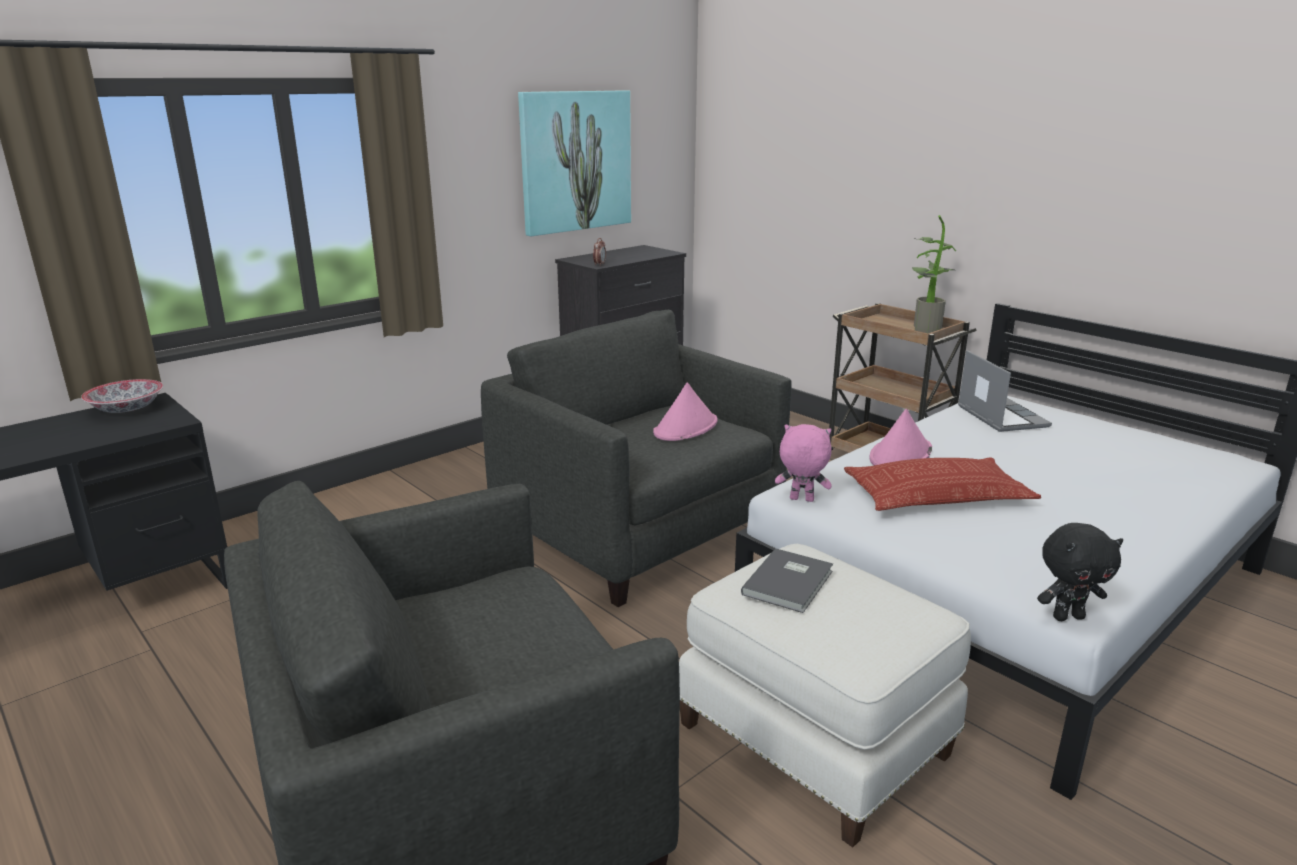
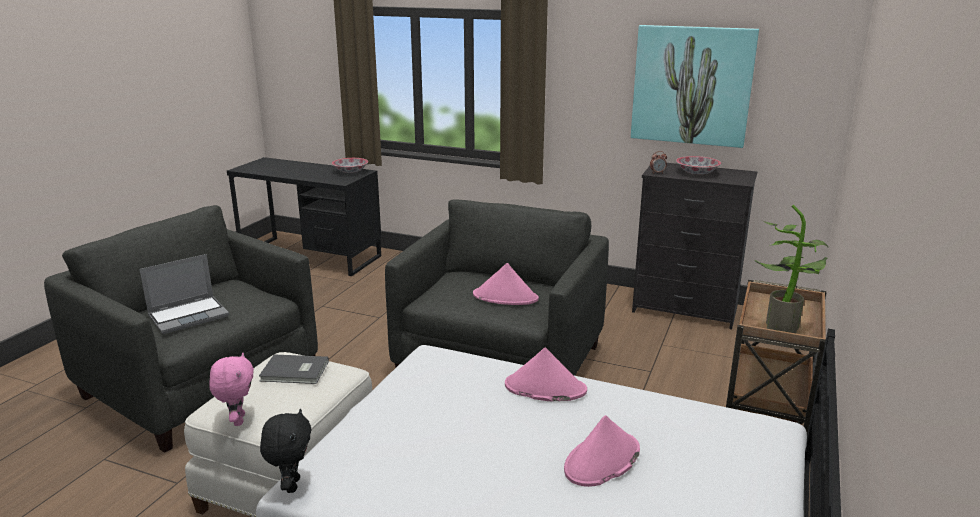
camera: 65 degrees right, 0 degrees up
pink plush toy [775,424,832,502] -> pink plush toy moved to [209,353,254,426]
pillow [844,457,1041,511] -> none
laptop [958,350,1052,432] -> laptop moved to [139,254,229,334]
black plush toy [1037,523,1123,621] -> black plush toy turned 150 degrees counterclockwise [260,409,312,493]
none -> pink hat [564,415,640,487]
none -> bowl [676,156,721,174]

